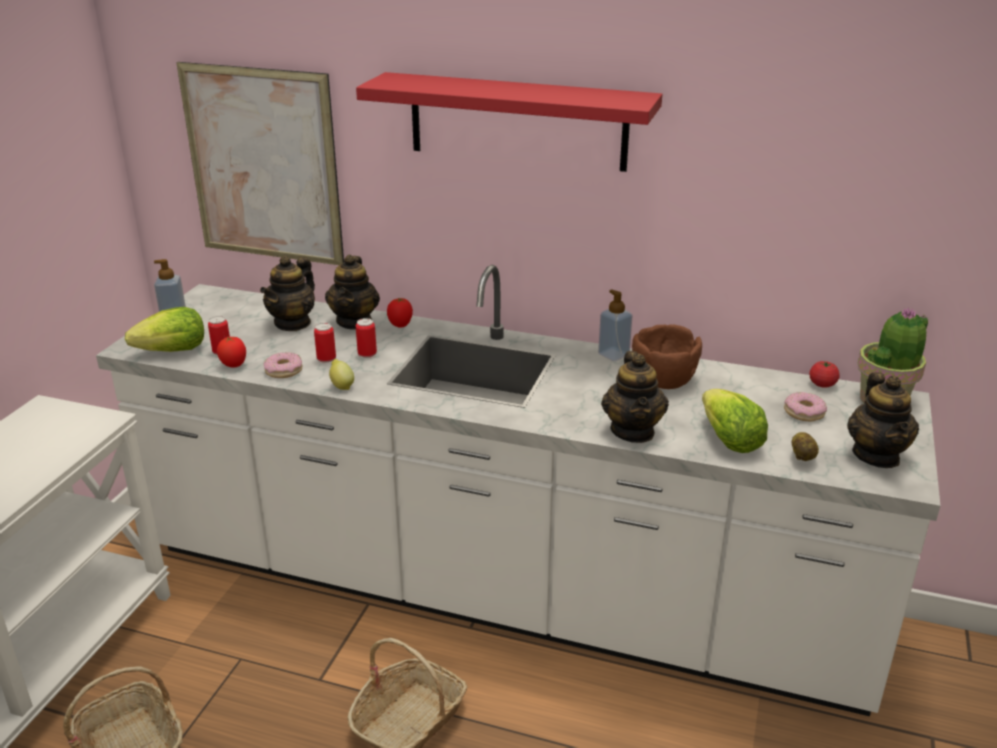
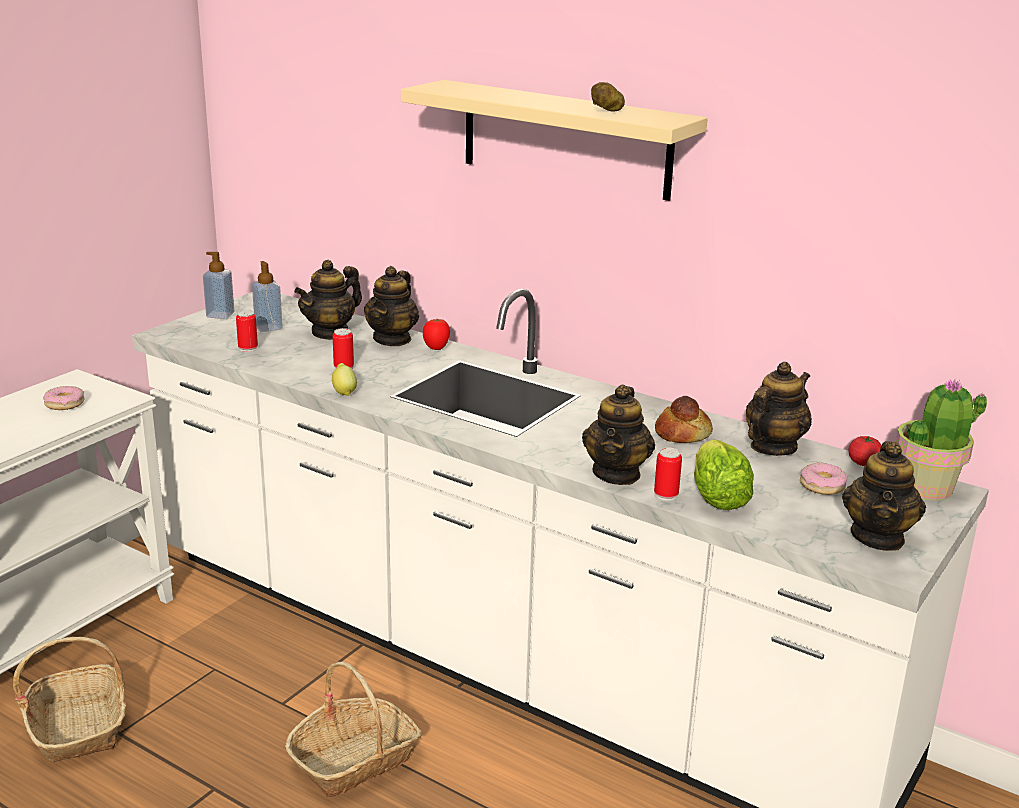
camera: 15 degrees right, 5 degrees down
lettuce [125,307,204,352] -> none
picture [176,62,344,265] -> none
tomato [217,336,246,367] -> none
donut [264,352,302,378] -> donut moved to [43,386,85,410]
red shelf [356,72,662,172] -> beige shelf [401,80,708,201]
can [356,318,377,359] -> can moved to [654,448,682,501]
soap dispenser [598,289,633,361] -> soap dispenser moved to [252,261,282,332]
brown bowl [632,325,702,389] -> bread [655,396,713,443]
potato [792,432,819,461] -> potato moved to [591,82,625,112]
none -> teapot [746,362,812,456]

